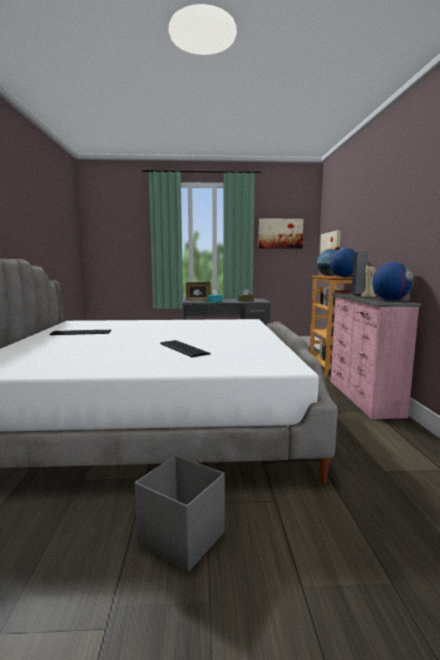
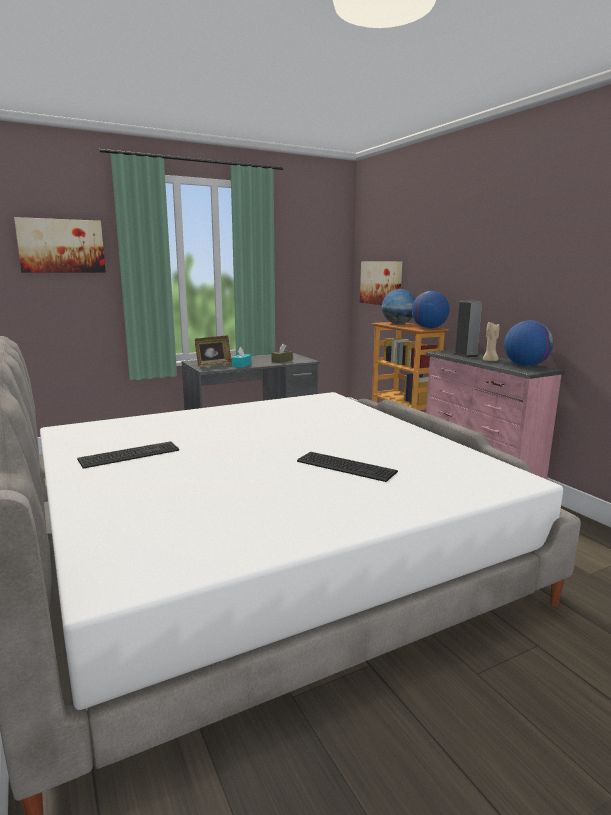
camera: 25 degrees left, 5 degrees up
grey storage box [134,455,225,573] -> none
picture [258,218,303,249] -> picture moved to [14,217,106,272]

